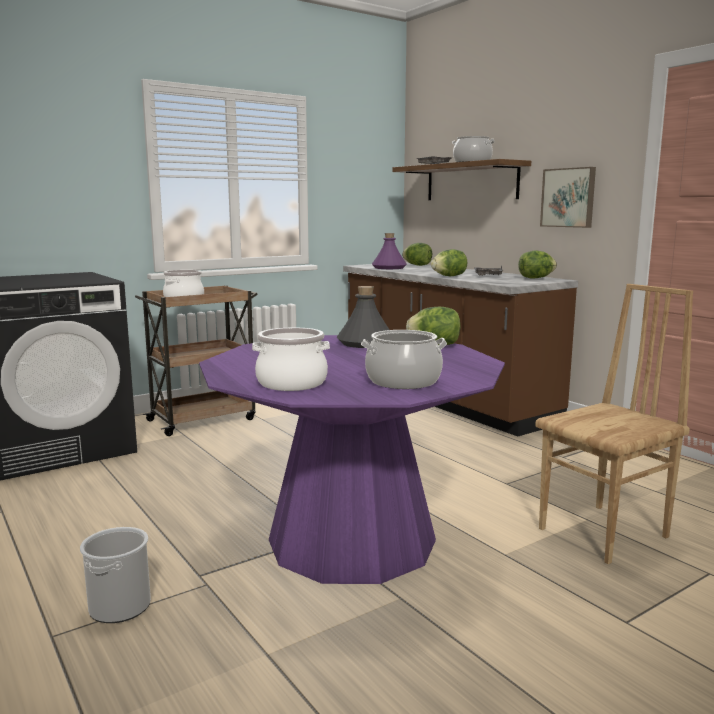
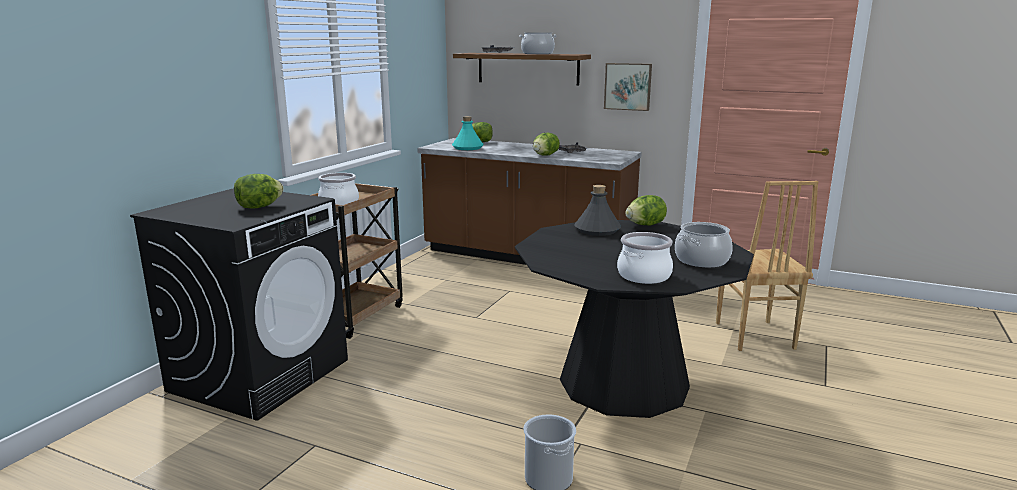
camera: 30 degrees left, 5 degrees up
purple dining table [199,335,505,584] -> black dining table [515,220,754,418]
purple bottle [372,233,407,269] -> turquoise bottle [452,116,484,150]
lettuce [518,251,557,279] -> lettuce moved to [234,174,284,208]
brown chair [535,284,693,564] -> brown chair turned 150 degrees clockwise [716,181,818,351]

